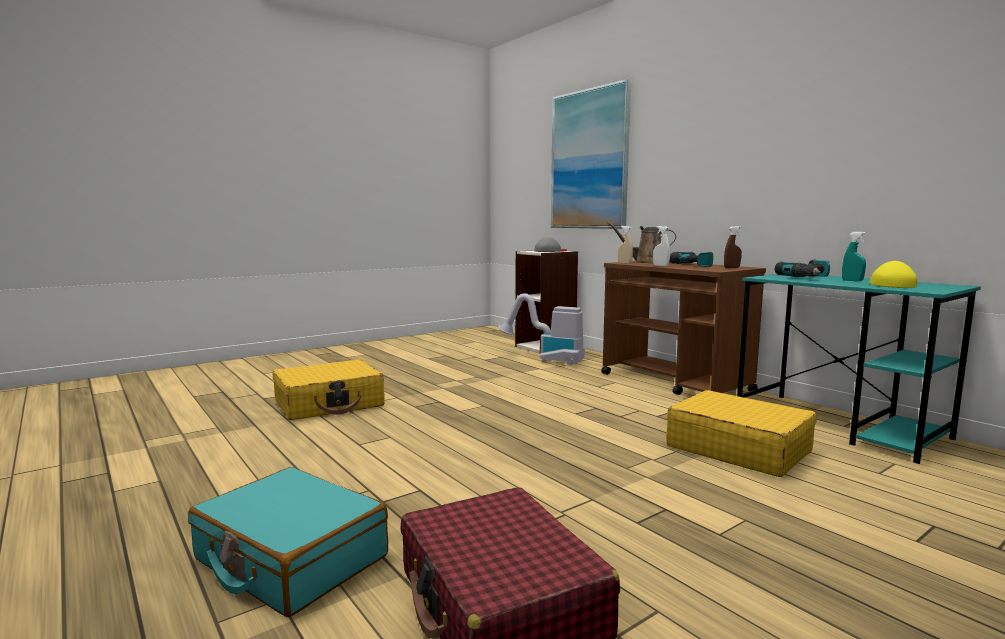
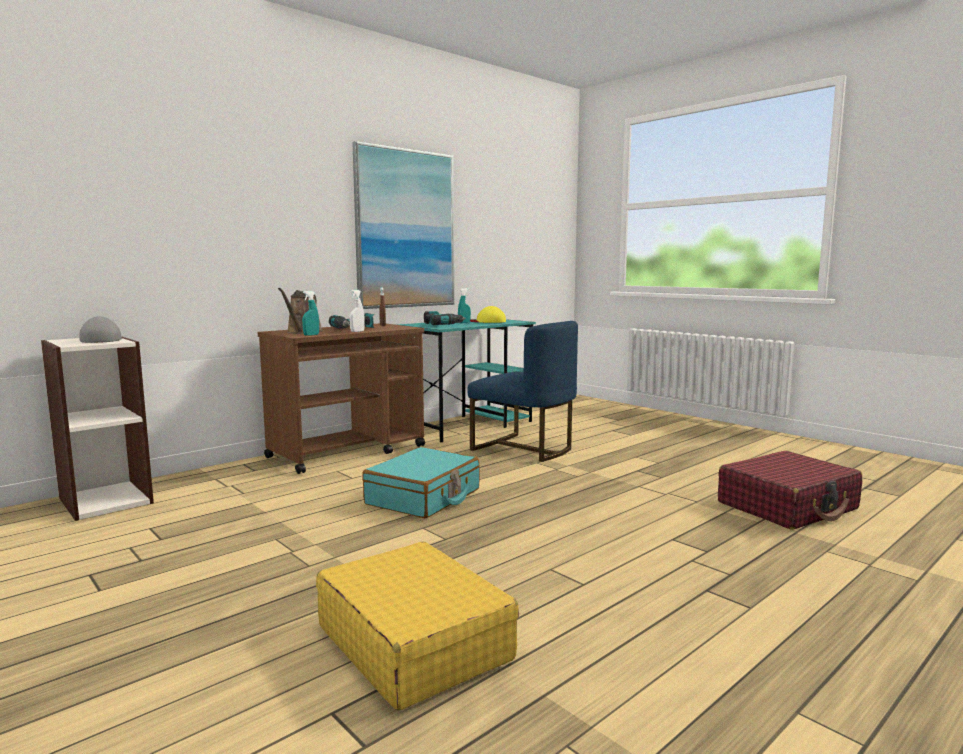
camera: 95 degrees left, 0 degrees up
turquoise suitcase [188,467,388,617] -> turquoise suitcase moved to [362,447,480,518]
vacuum cleaner [498,293,585,366] -> none
picture [551,79,631,229] -> picture moved to [352,141,454,309]
beige spray bottle [618,226,633,264] -> turquoise spray bottle [302,291,319,336]
yellow suitcase [666,390,817,477] -> blue chair [467,321,578,462]

